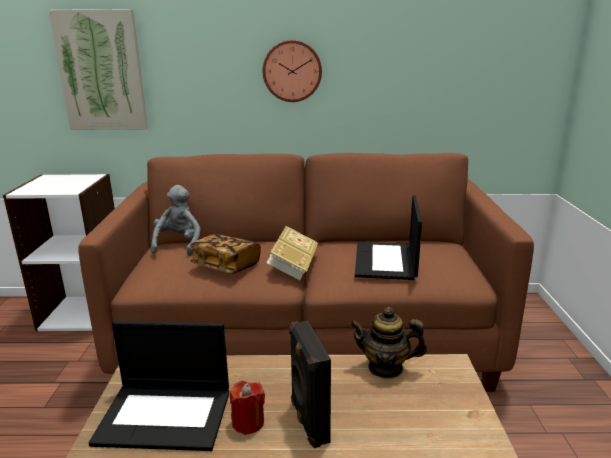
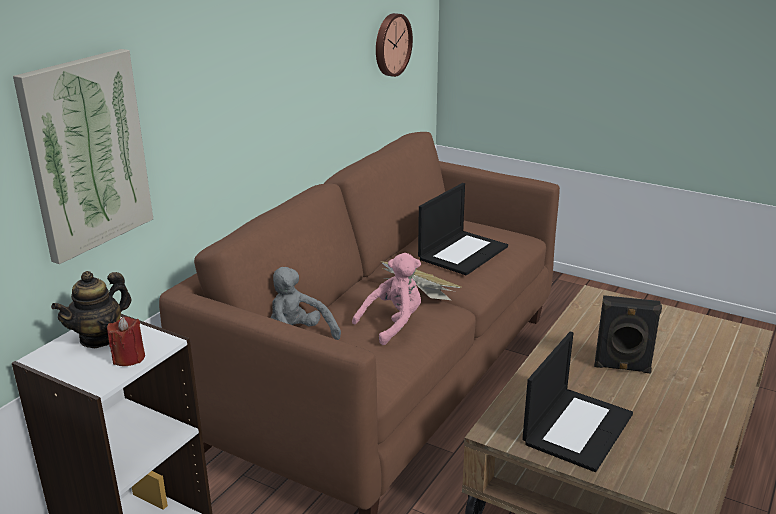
camera: 60 degrees left, 5 degrees up
book [190,234,261,274] -> pink plush toy [352,253,421,345]
red candle [230,381,265,435] -> red candle moved to [107,317,145,366]
wall clock [263,40,322,102] -> wall clock moved to [376,13,413,77]
teapot [350,307,427,379] -> teapot moved to [51,271,131,348]
laptop [355,195,422,280] -> laptop turned 90 degrees counterclockwise [418,183,508,275]

